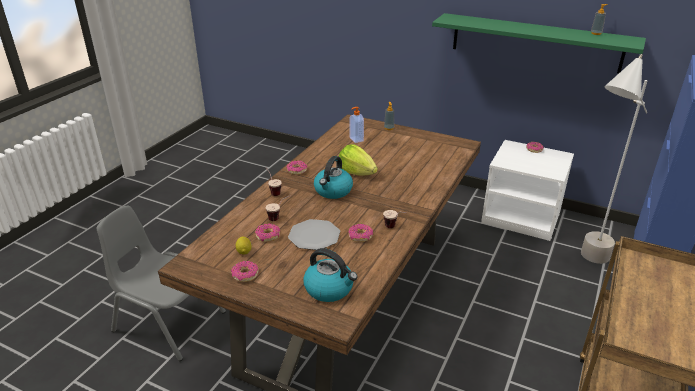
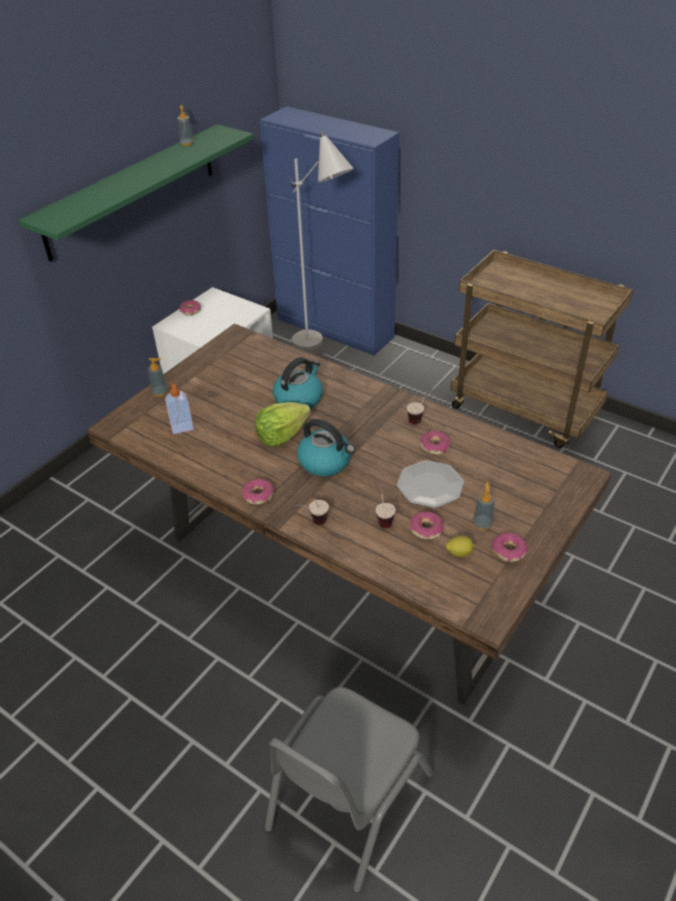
camera: 80 degrees left, 10 degrees up
kettle [303,248,357,302] -> kettle moved to [273,357,323,409]
none -> soap dispenser [473,482,494,530]

